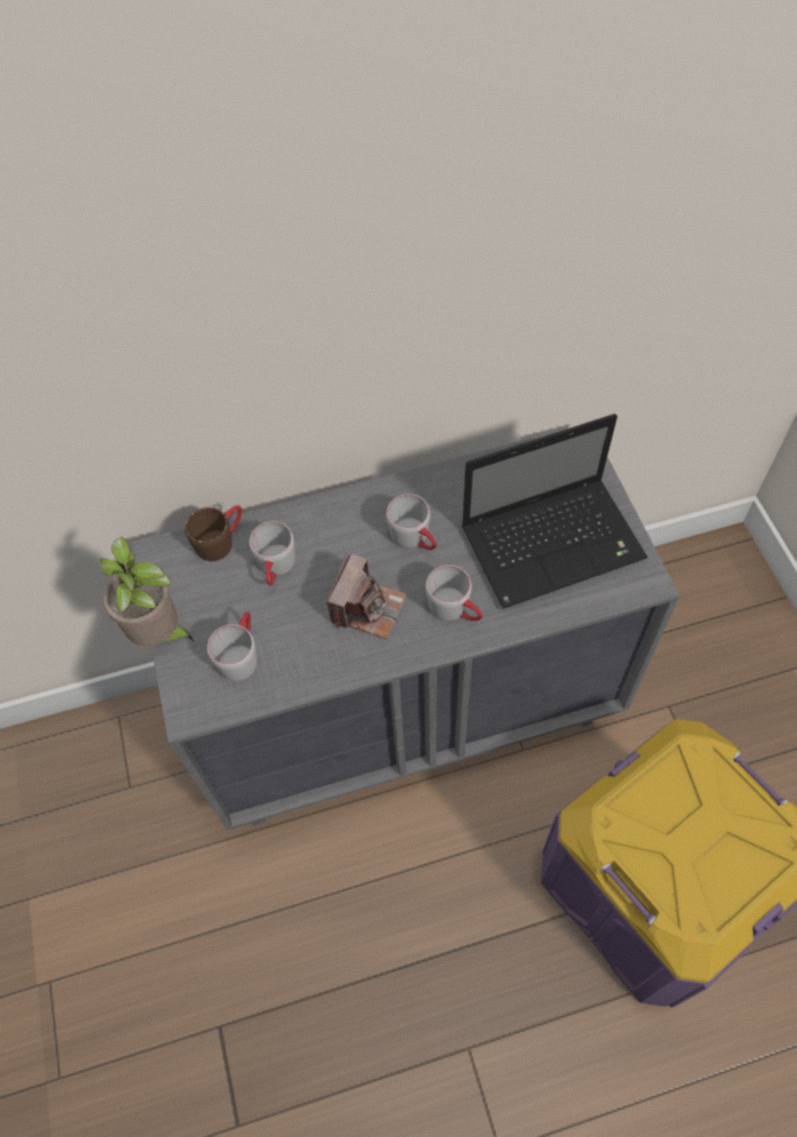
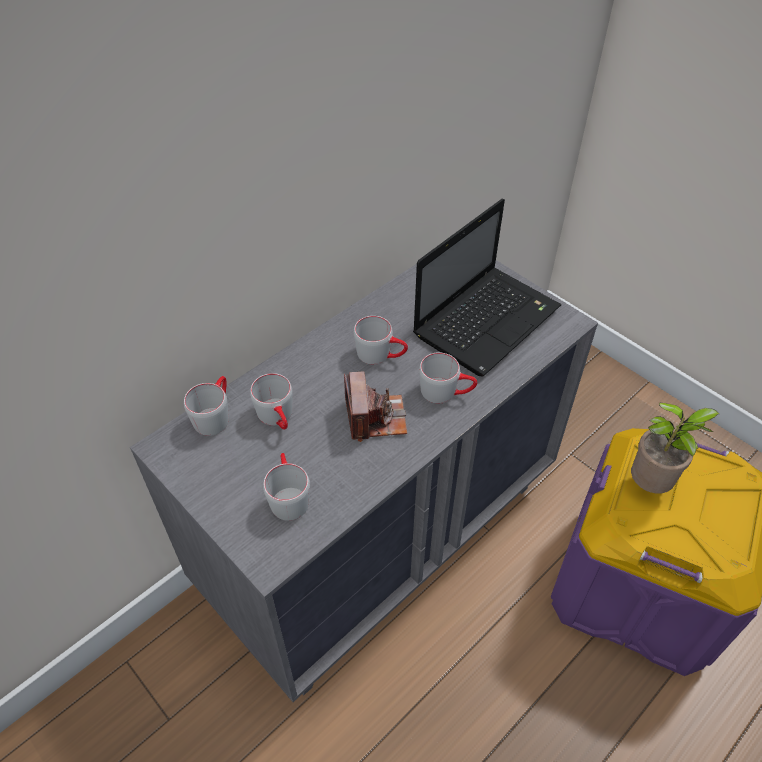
camera: 30 degrees left, 10 degrees down
potted plant [100,536,194,646] -> potted plant moved to [631,402,719,494]
brown mug [185,505,242,561] -> grey mug [184,376,229,436]

